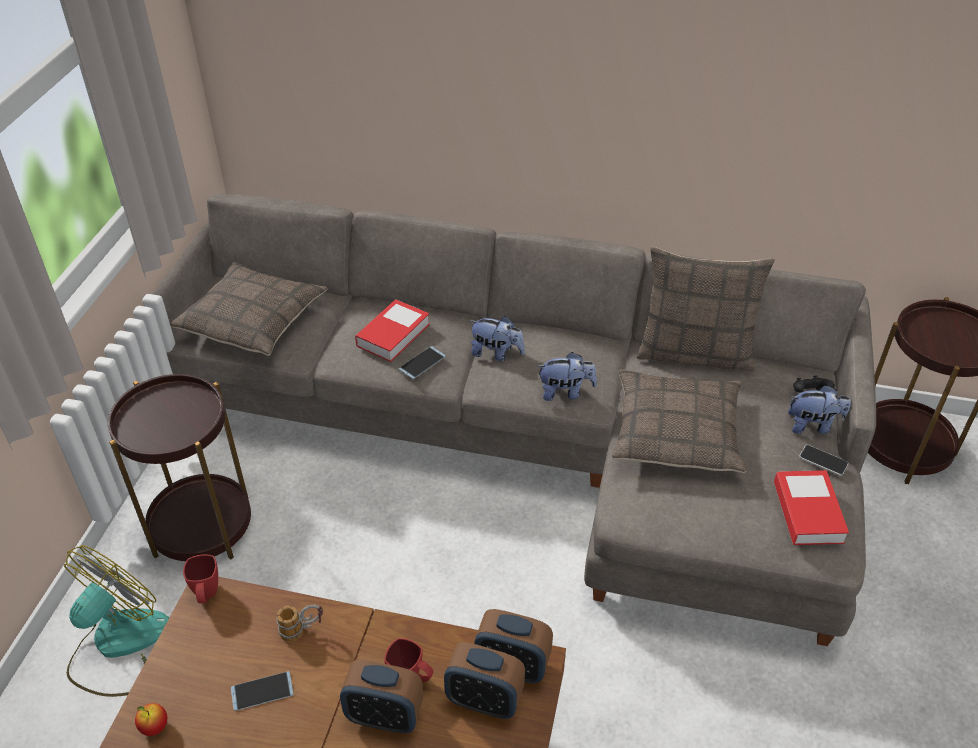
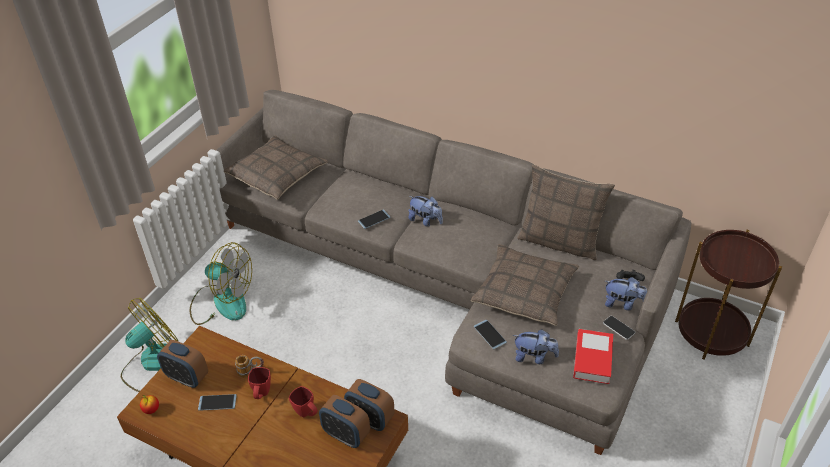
camera: 15 degrees right, 0 degrees up
brown side table [108,374,251,561] -> fan [190,242,252,325]
red mug [183,554,218,604] -> red mug moved to [248,367,271,399]
alarm clock [340,660,423,733] -> alarm clock moved to [157,340,208,388]
book [355,300,430,362] -> none
plush toy [537,352,597,401] -> plush toy moved to [513,329,559,364]
none -> phone [474,320,507,349]

